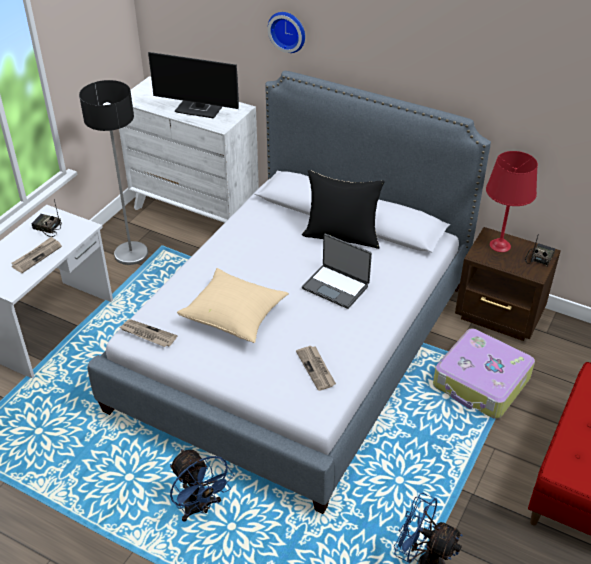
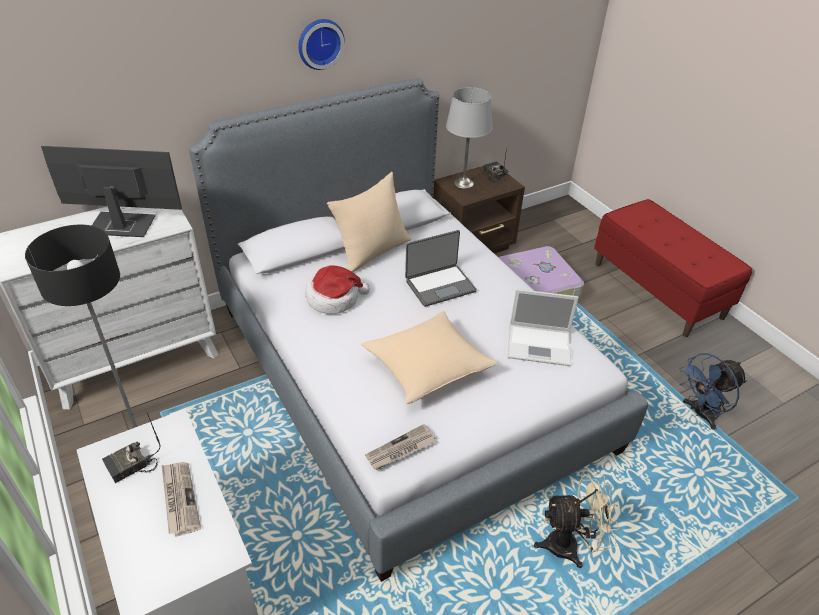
camera: 60 degrees left, 0 degrees up
monitor [148,52,239,119] -> monitor turned 135 degrees counterclockwise [41,146,182,237]
blue fan [170,449,234,522] -> beige fan [534,474,619,568]
wall clock [268,12,305,53] -> wall clock moved to [298,19,345,70]
newspaper [296,346,336,391] -> laptop [508,289,579,366]
black pillow [302,170,385,249] -> beige pillow [327,172,411,272]
red table lamp [486,151,538,252] -> grey table lamp [446,87,493,189]
none -> hat [305,265,370,314]

